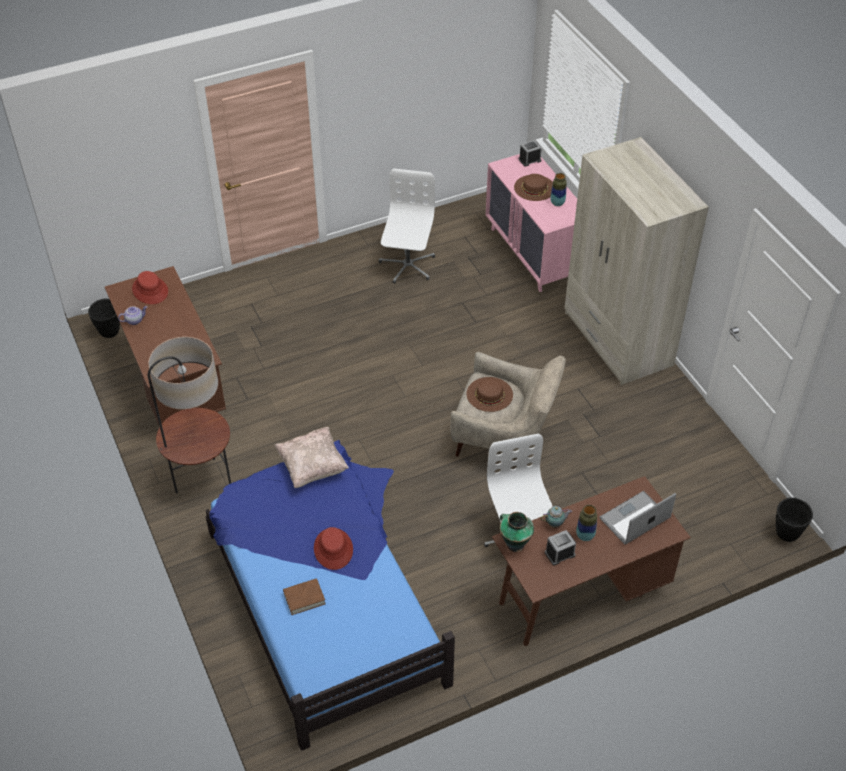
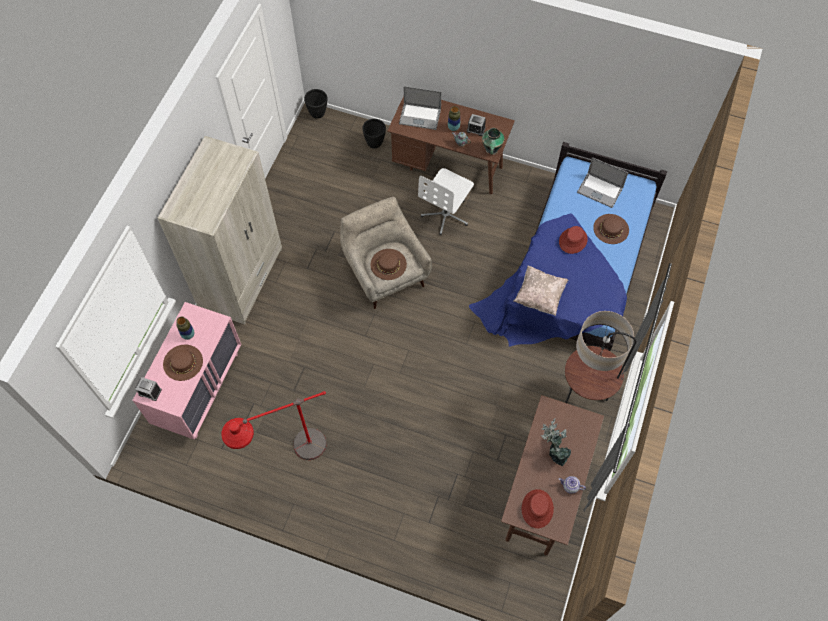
camera: 135 degrees left, 15 degrees up
black planter [88,299,120,338] -> black planter moved to [362,119,386,148]
brown book [283,578,326,615] -> brown hat [593,214,629,244]
white office chair [379,169,435,283] -> red floor lamp [221,391,327,460]
none -> potted plant [540,418,571,466]
none -> laptop [577,157,628,208]

